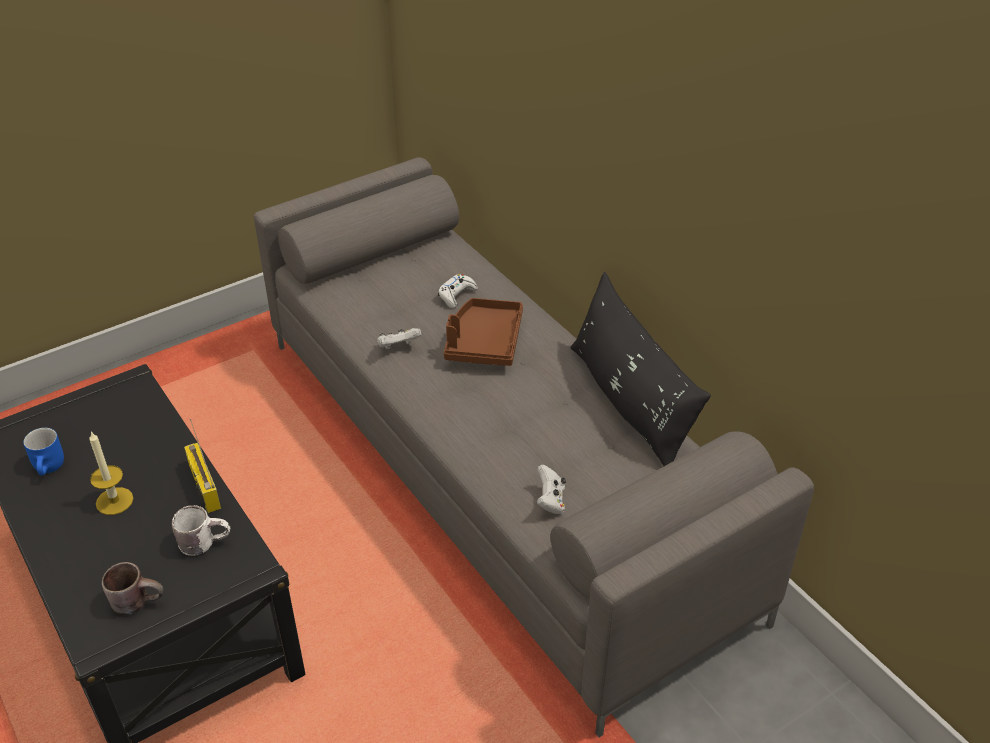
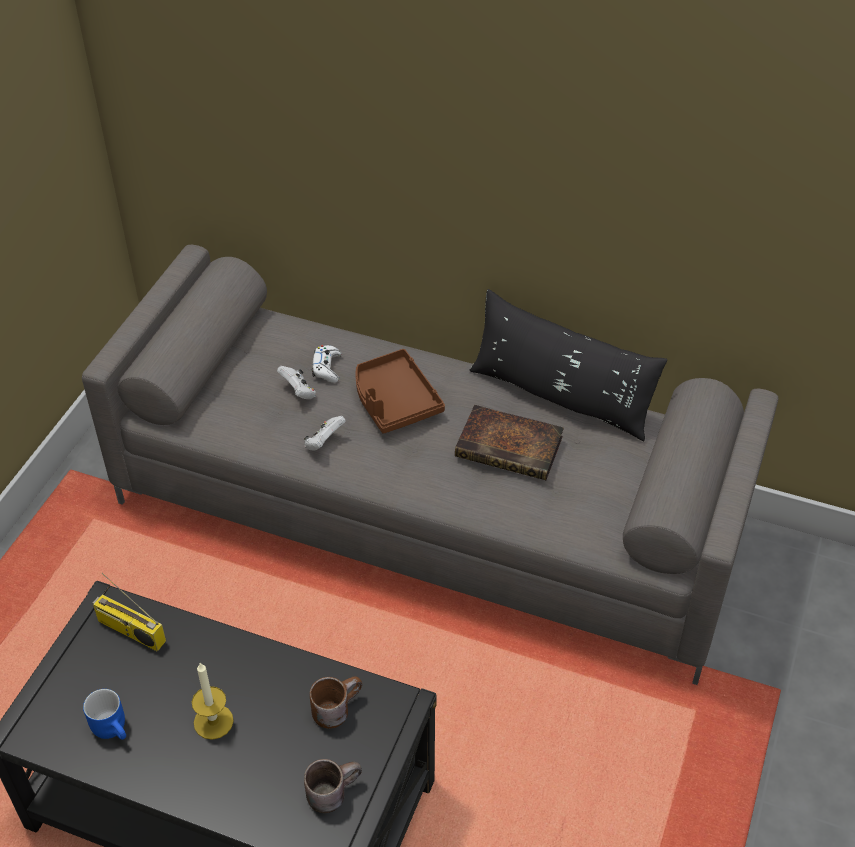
camera: 35 degrees left, 5 degrees up
white mug [172,505,230,556] -> brown mug [310,677,362,729]
radio [184,419,221,513] -> radio moved to [92,573,166,652]
white game controller [537,465,566,514] -> white game controller moved to [277,366,316,399]
none -> book [455,405,564,480]

